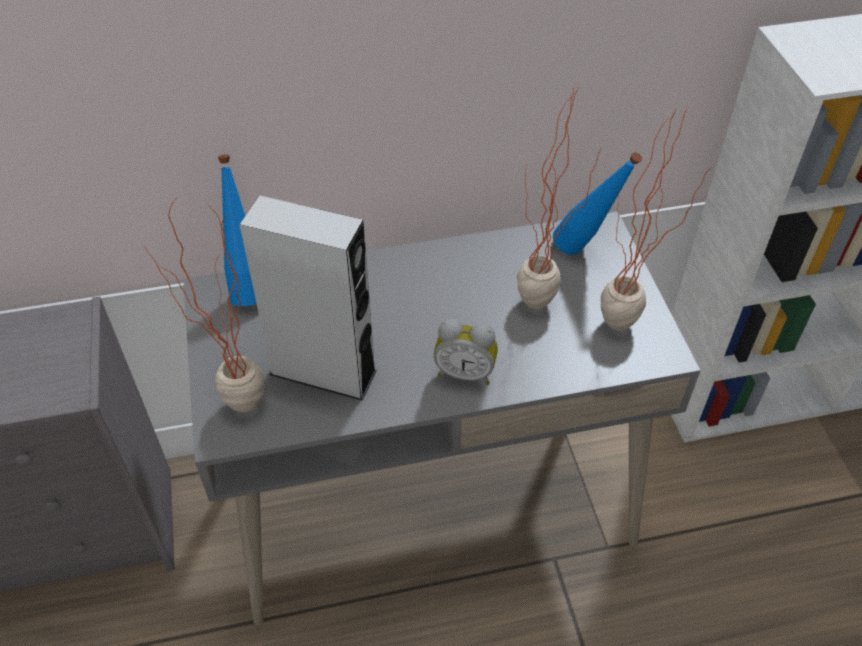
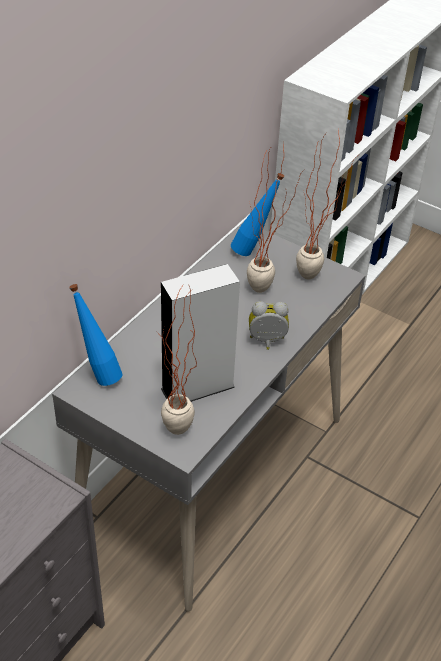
camera: 45 degrees left, 5 degrees down
alarm clock [434,318,498,385] -> alarm clock turned 150 degrees counterclockwise [249,301,289,350]

